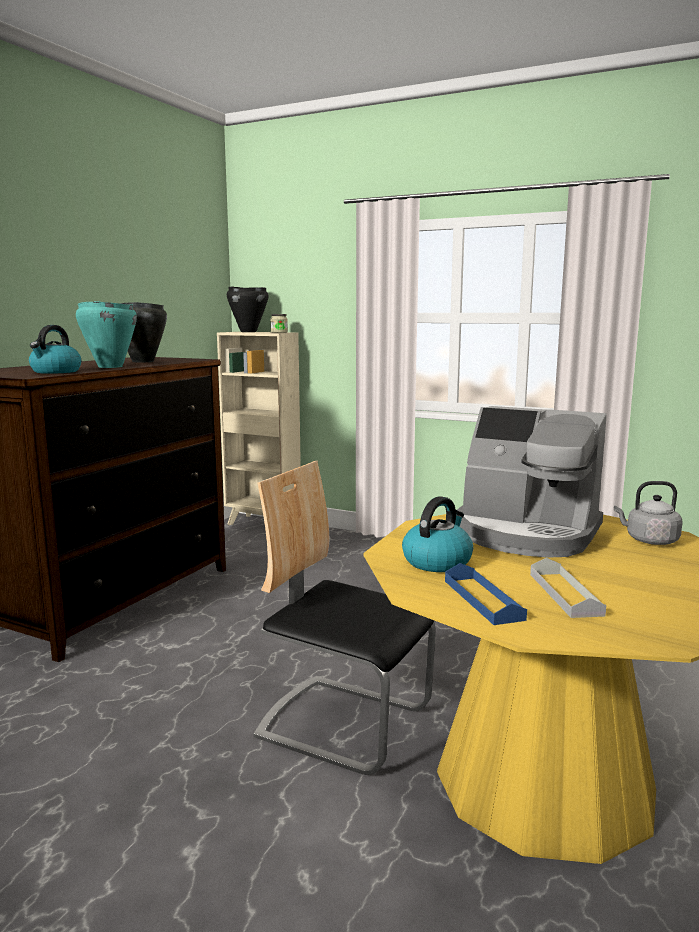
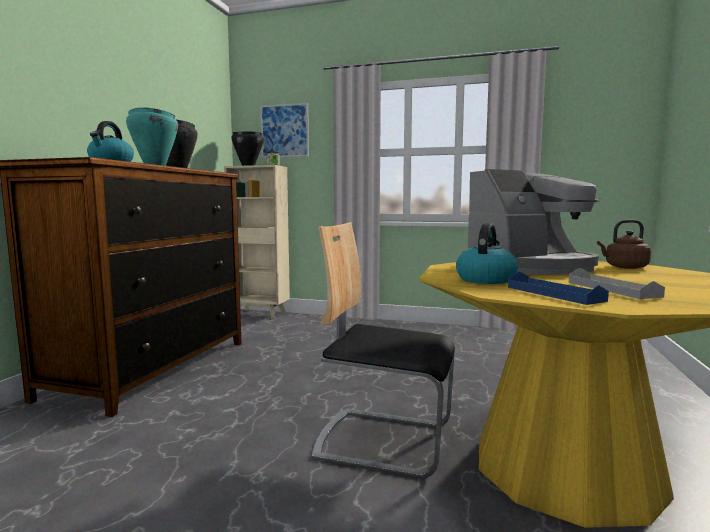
camera: 10 degrees left, 5 degrees down
coffee machine [457,406,607,558] -> coffee machine turned 45 degrees counterclockwise [462,169,600,275]
grey kettle [614,481,683,545] -> brown kettle [597,220,651,269]
none -> picture [260,103,309,158]

